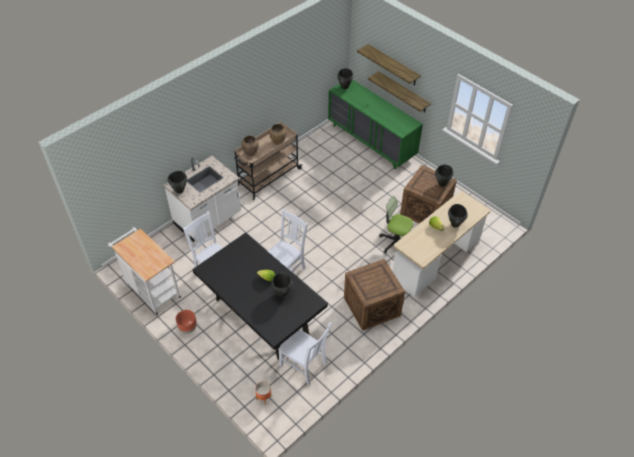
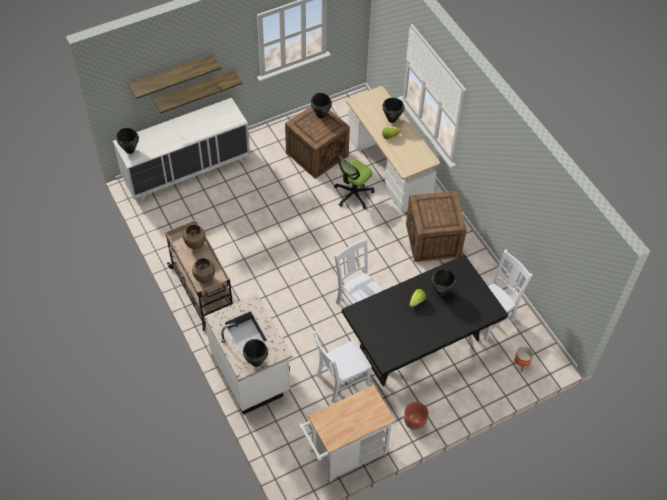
camera: 75 degrees left, 5 degrees up
green dresser [328,80,423,169] -> white dresser [113,98,250,202]

